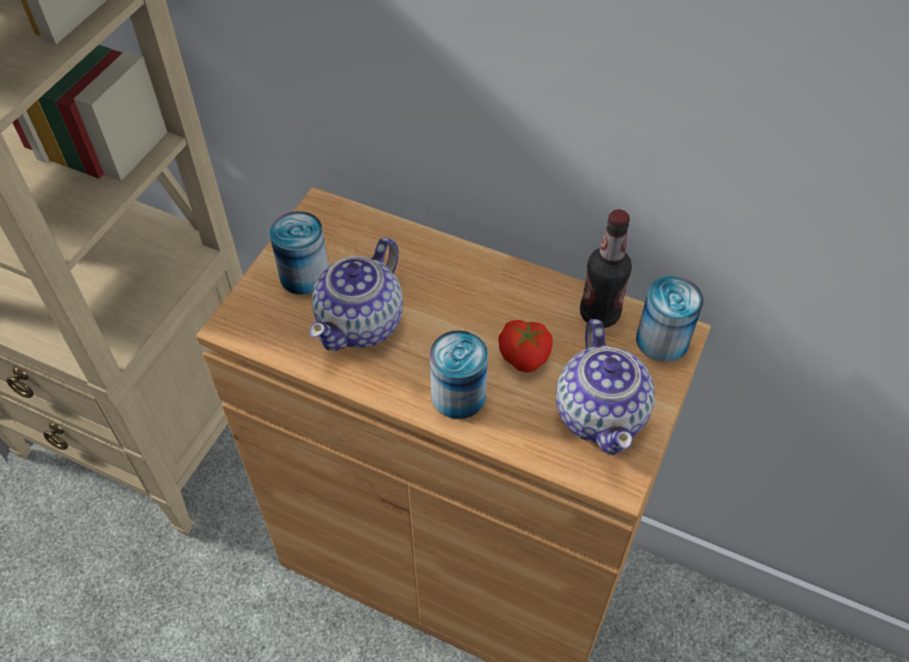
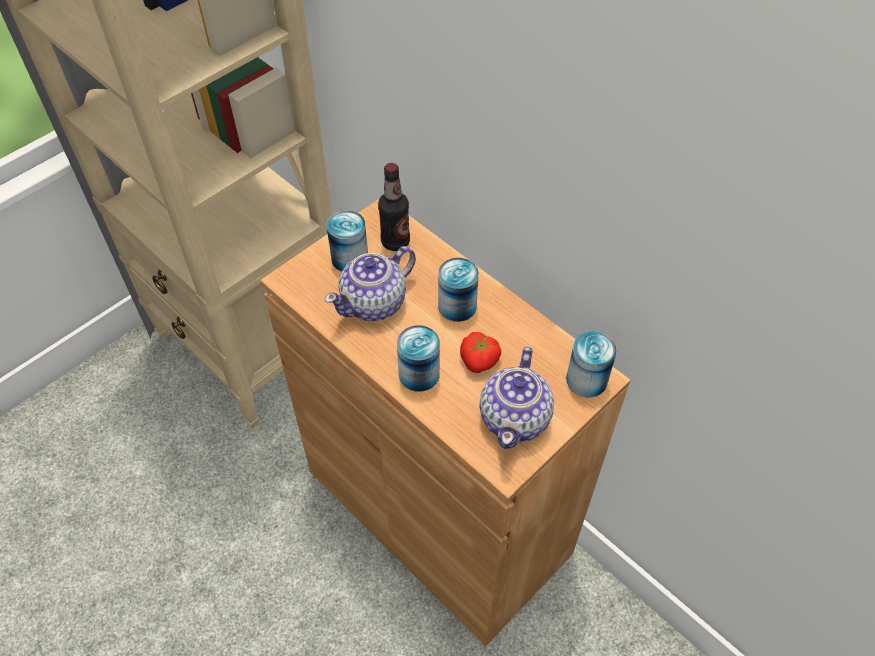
camera: 20 degrees right, 0 degrees up
bottle [580,209,632,328] -> bottle moved to [378,163,410,251]
none -> can [438,258,479,322]

